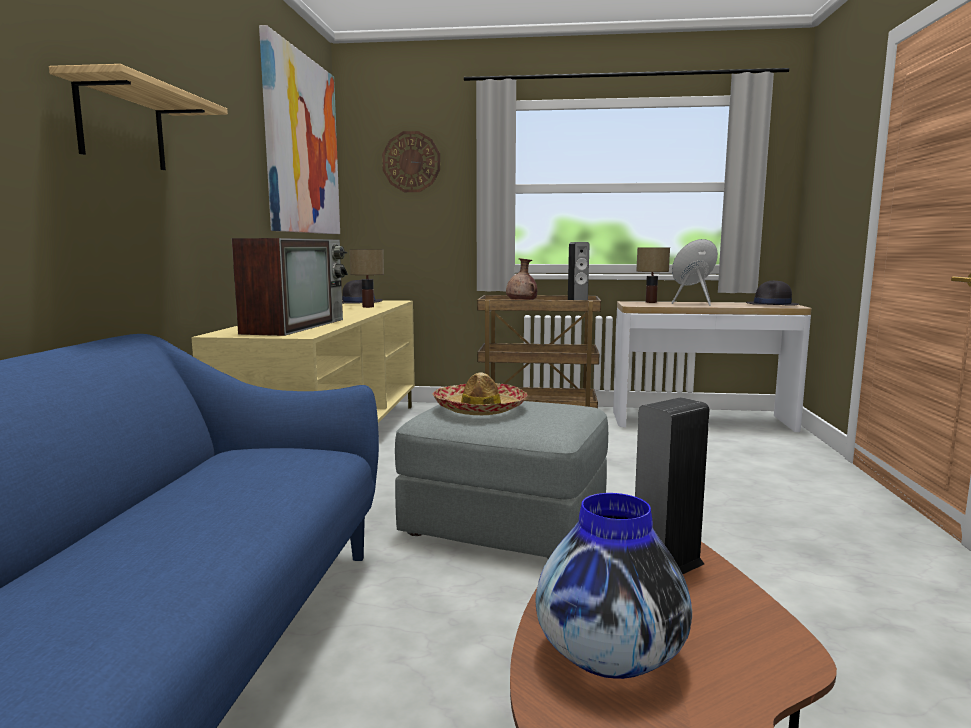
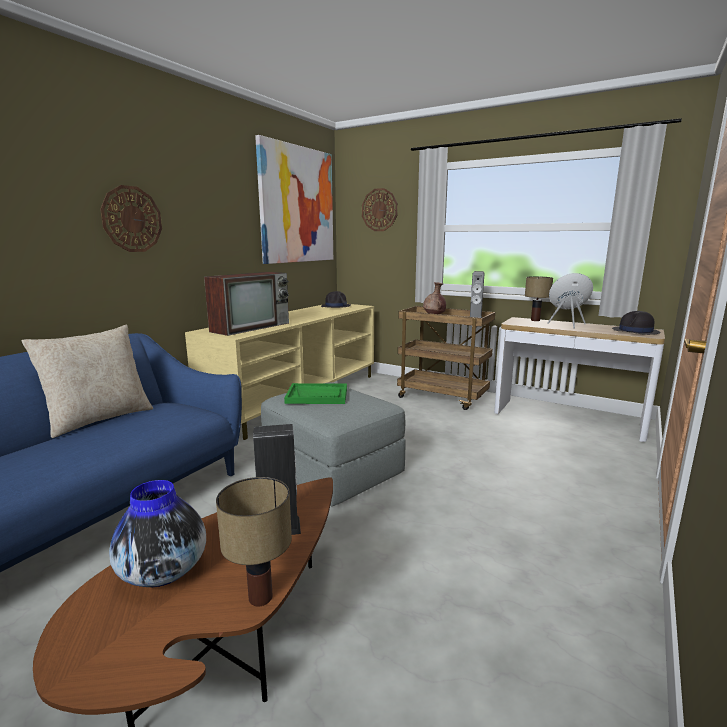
camera: 25 degrees right, 5 degrees up
shelf [49,64,228,170] -> wall clock [100,185,162,252]
table lamp [349,249,384,308] -> table lamp moved to [216,477,292,606]
hat [433,372,527,415] -> green tray [284,383,347,404]
none -> beige pillow [22,325,153,438]

